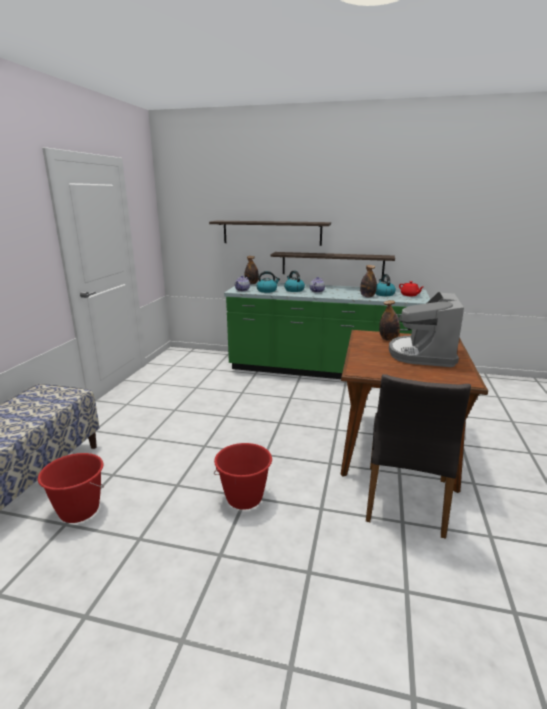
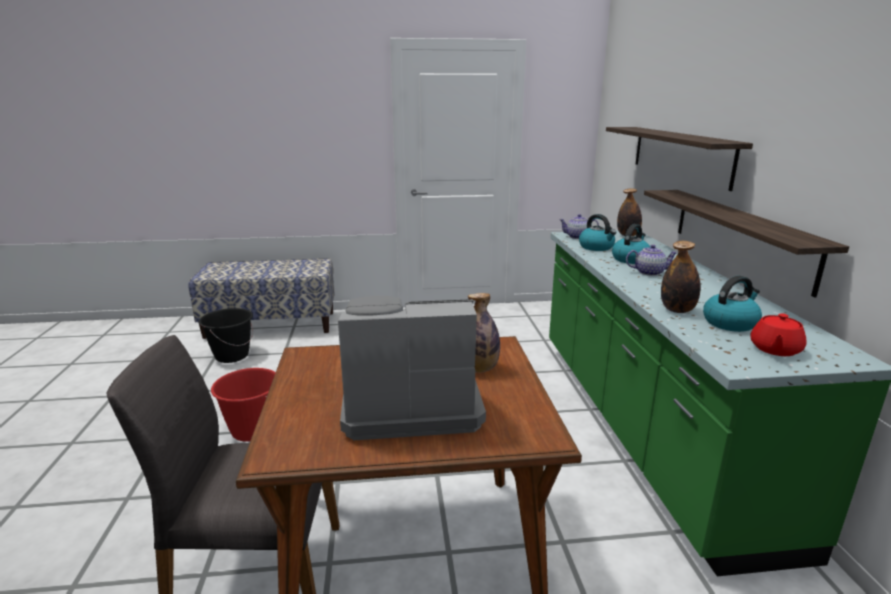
camera: 70 degrees right, 0 degrees up
red bucket [38,453,104,523] -> black bucket [199,308,253,363]

